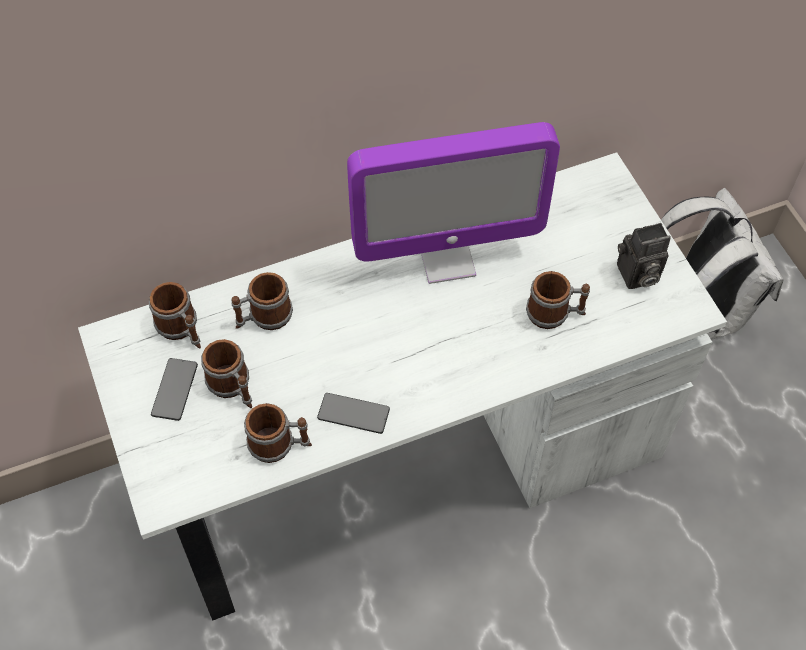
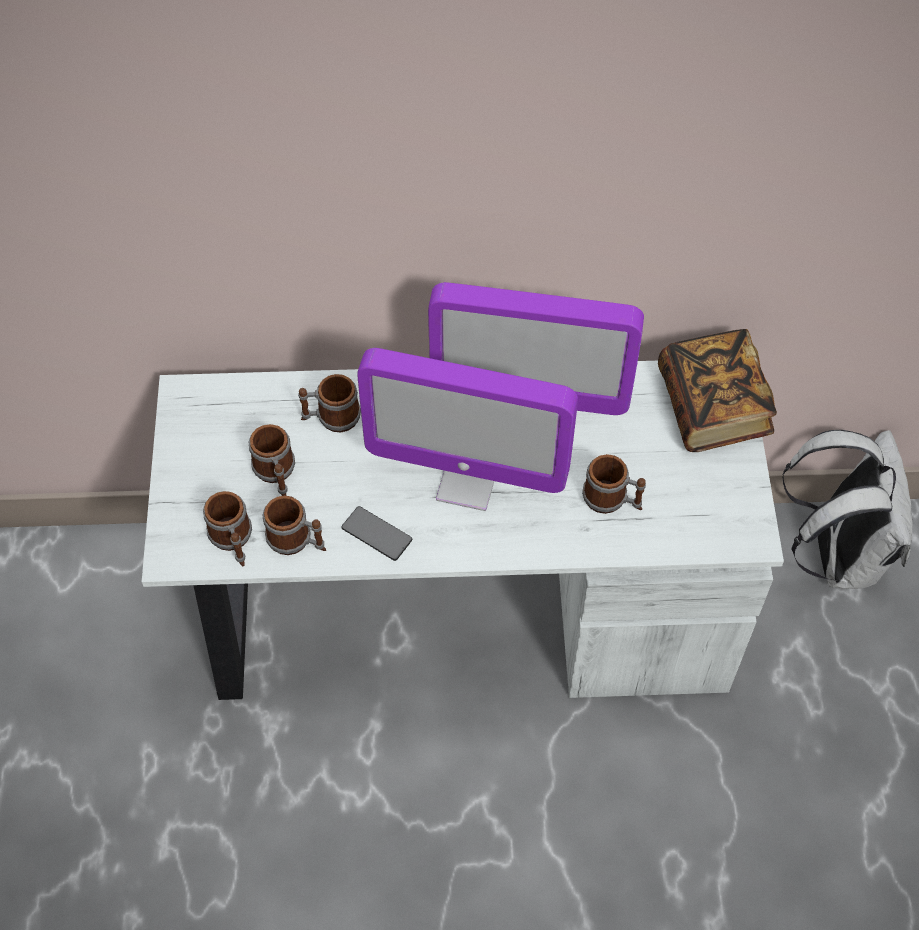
camera: 20 degrees right, 0 degrees up
mug [149,282,201,348] -> mug moved to [203,491,252,567]
phone [151,358,198,421] -> none
camera [617,223,671,289] -> none
none -> monitor [357,348,578,511]
none -> book [658,329,777,452]

